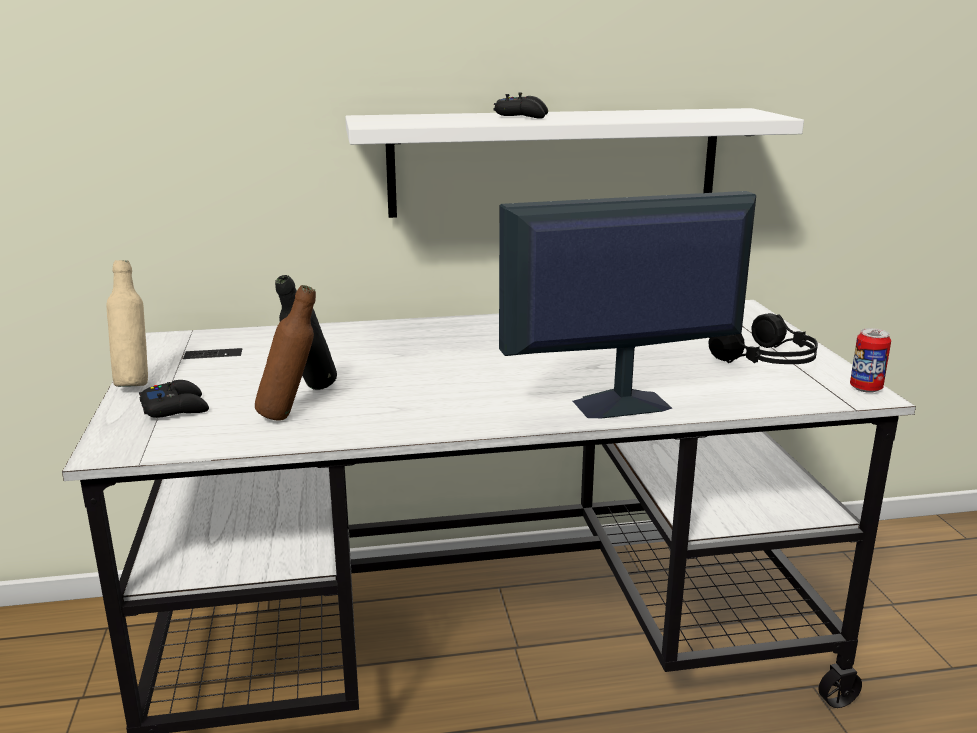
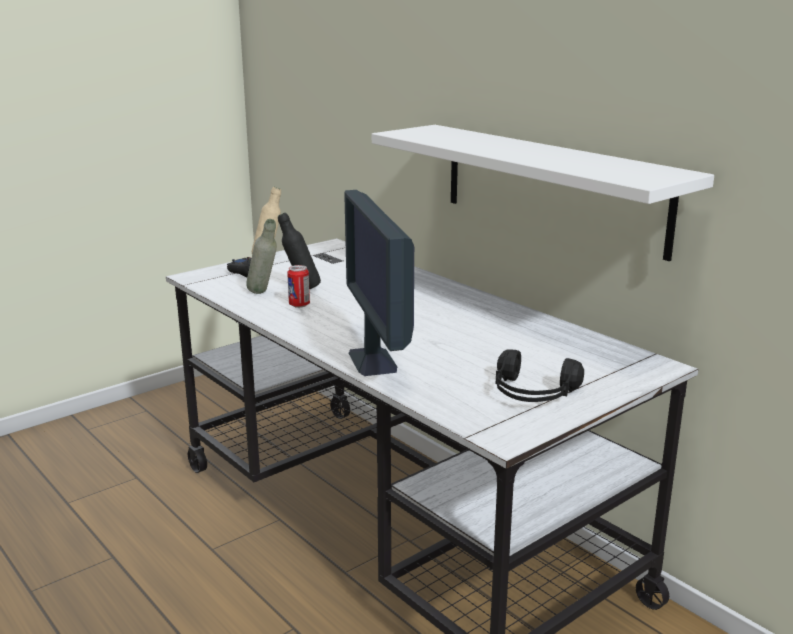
camera: 60 degrees right, 0 degrees up
brown bottle [255,285,316,421] -> grey bottle [246,219,277,294]
black game controller [494,92,548,119] -> none
monitor [499,191,756,418] -> monitor turned 150 degrees counterclockwise [344,190,414,376]
can [850,328,891,393] -> can moved to [287,265,310,308]

